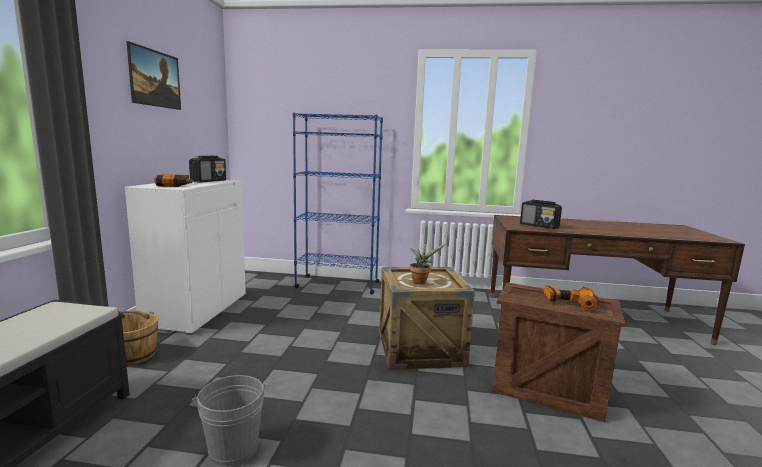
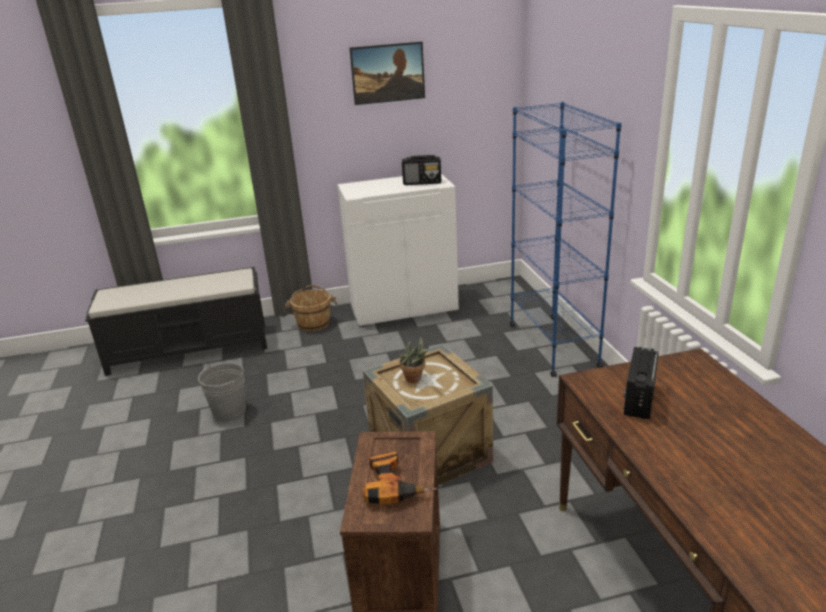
camera: 70 degrees right, 15 degrees up
power drill [154,174,200,187] -> none

